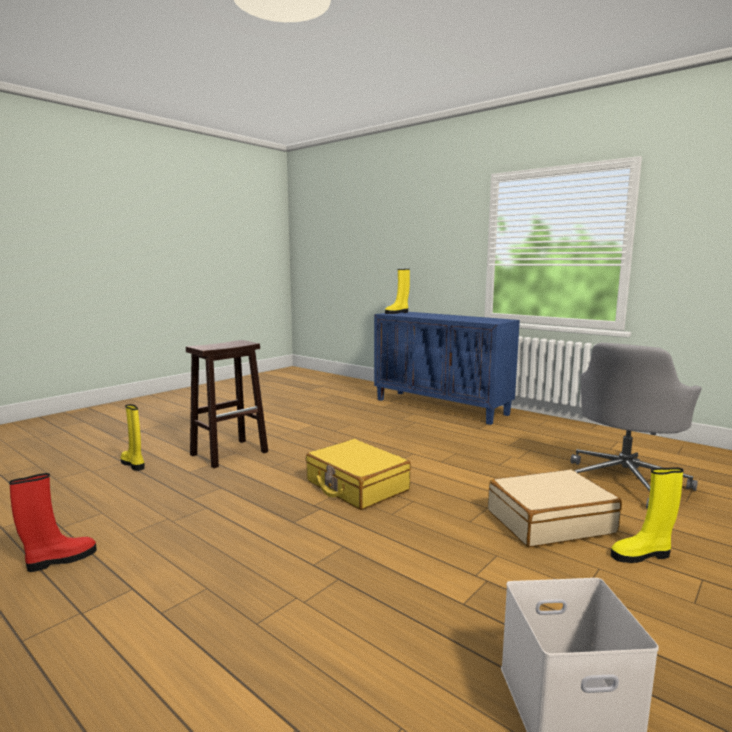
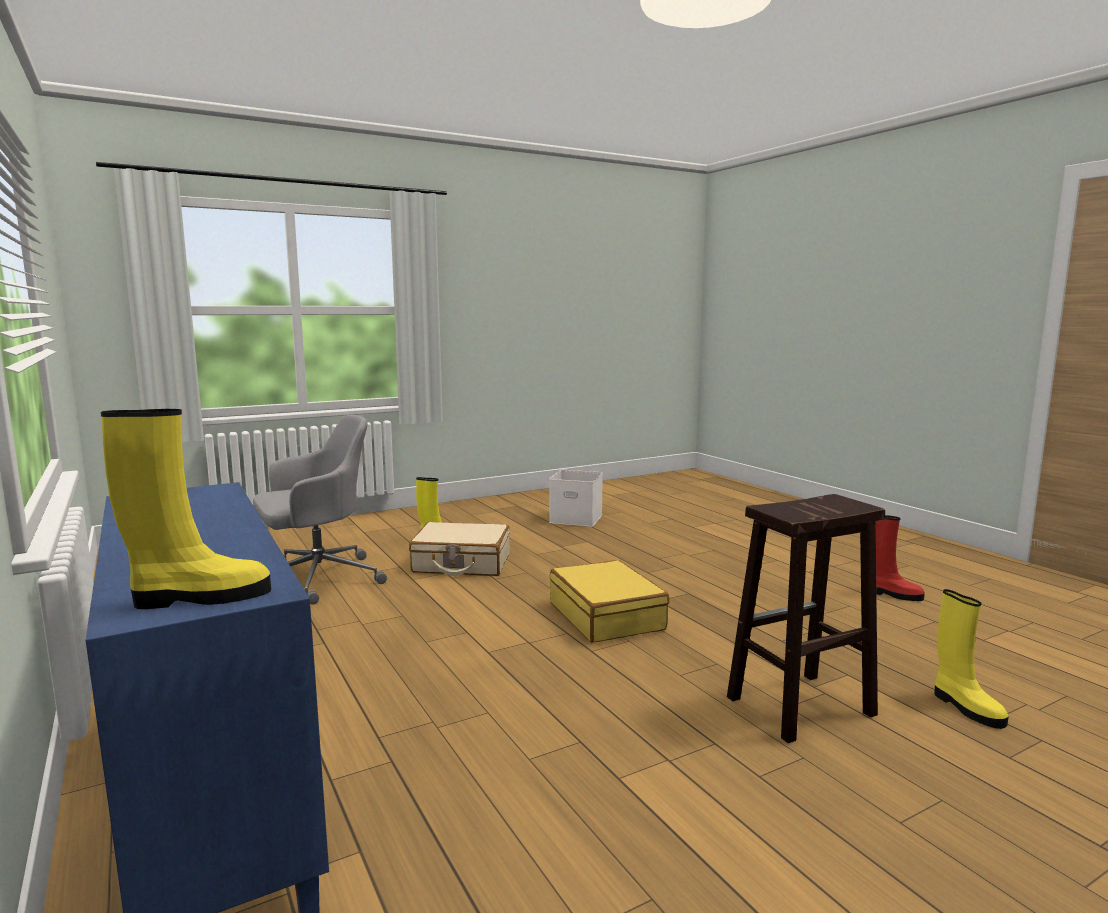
camera: 160 degrees left, 0 degrees up
red boot [9,473,97,572] -> red boot turned 135 degrees counterclockwise [876,515,925,601]

